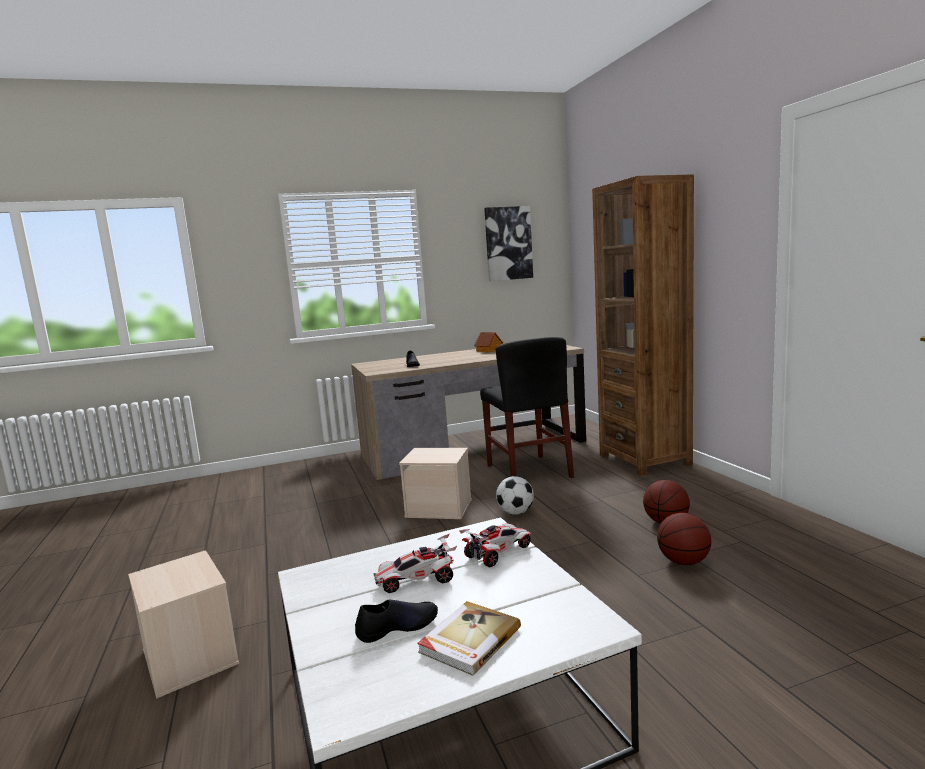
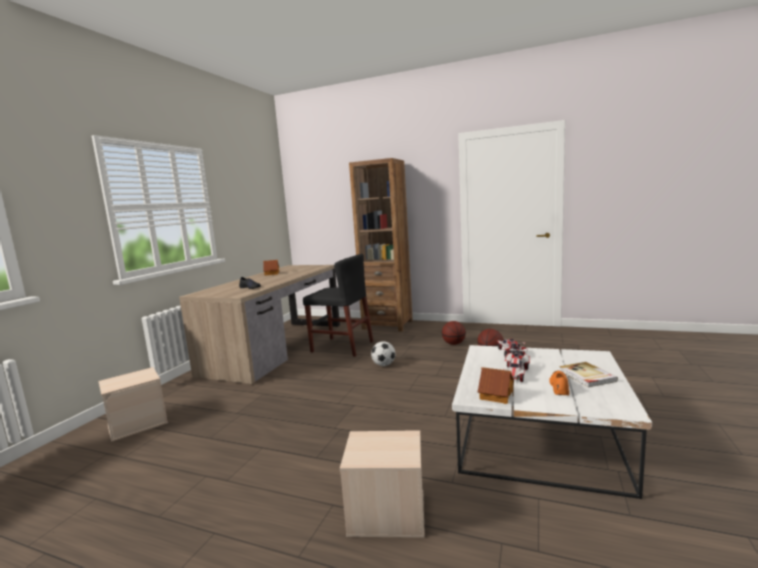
camera: 50 degrees left, 0 degrees up
black shoe [355,600,438,643] -> orange shoe [549,371,569,395]
beige storage box [399,448,472,519] -> beige storage box moved to [98,367,168,442]
picture [484,206,533,281] -> none
none -> toy house [478,367,514,404]

